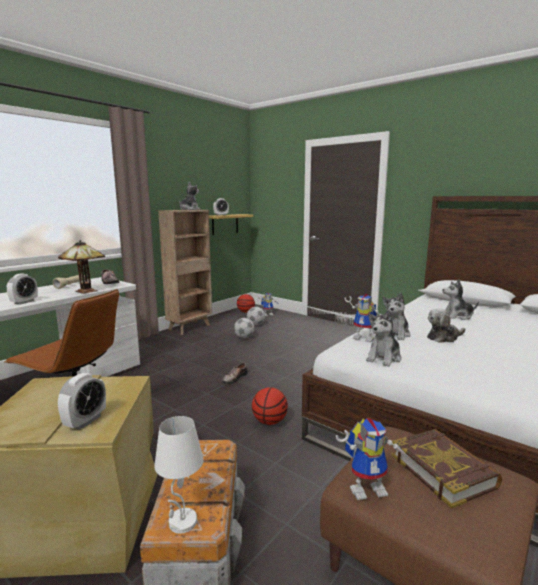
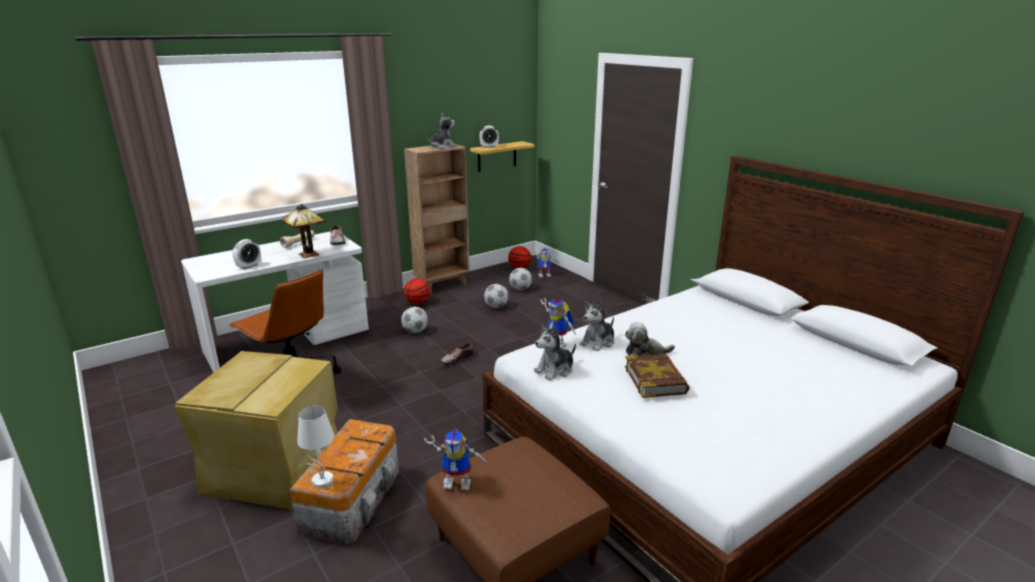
camera: 15 degrees right, 10 degrees up
alarm clock [58,373,106,430] -> none
basketball [252,387,288,425] -> basketball moved to [404,278,430,304]
book [392,429,502,508] -> book moved to [625,354,690,398]
plush toy [442,280,479,320] -> none
none -> football [401,307,428,333]

